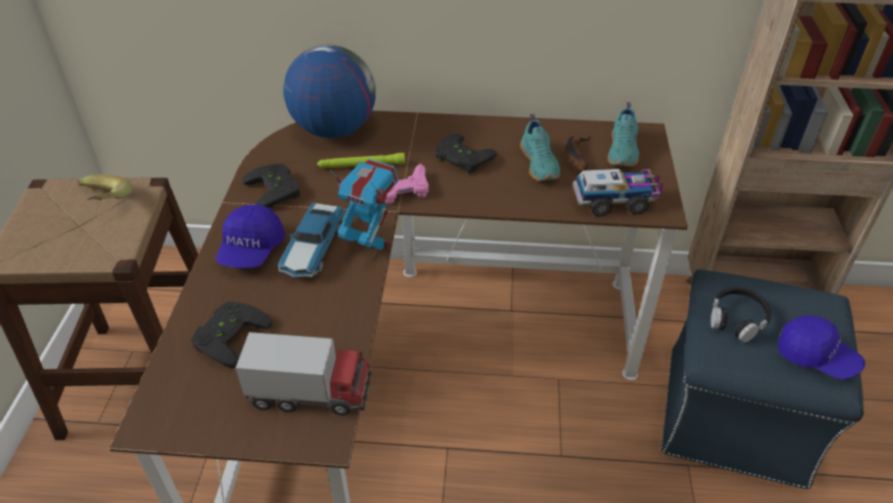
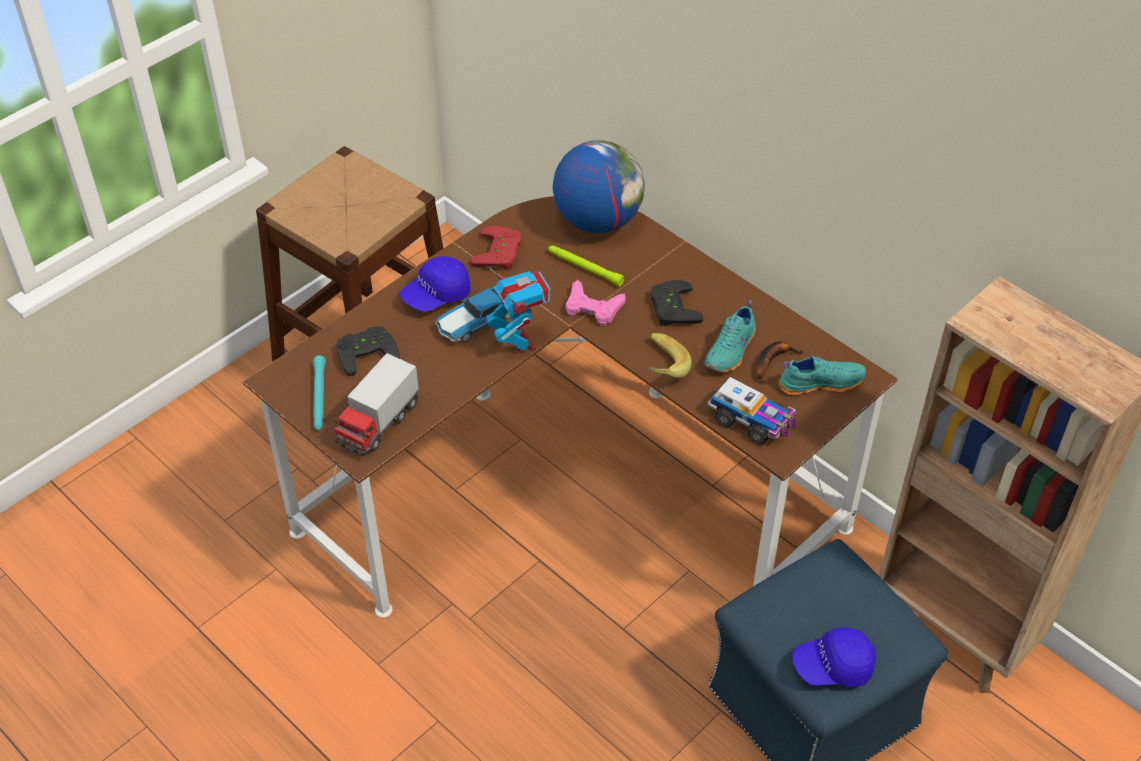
camera: 40 degrees right, 5 degrees up
banana [78,174,133,201] -> banana moved to [645,333,692,378]
toy truck [235,332,372,415] -> toy truck turned 75 degrees clockwise [335,353,419,456]
black game controller [242,163,300,208] -> red game controller [470,226,521,270]
turquoise shoe [607,102,639,167] -> turquoise shoe turned 150 degrees counterclockwise [778,356,866,395]
black headphones [711,287,771,343] -> none
blue cap [778,315,865,380] -> blue cap turned 90 degrees clockwise [792,627,876,687]
none -> turquoise flashlight [313,355,326,431]

